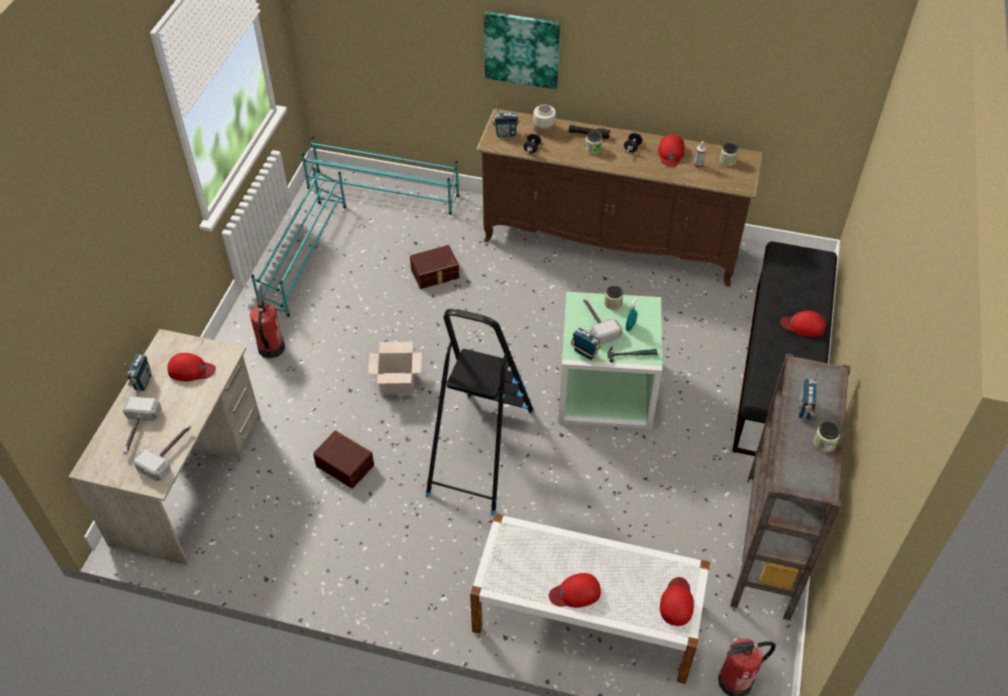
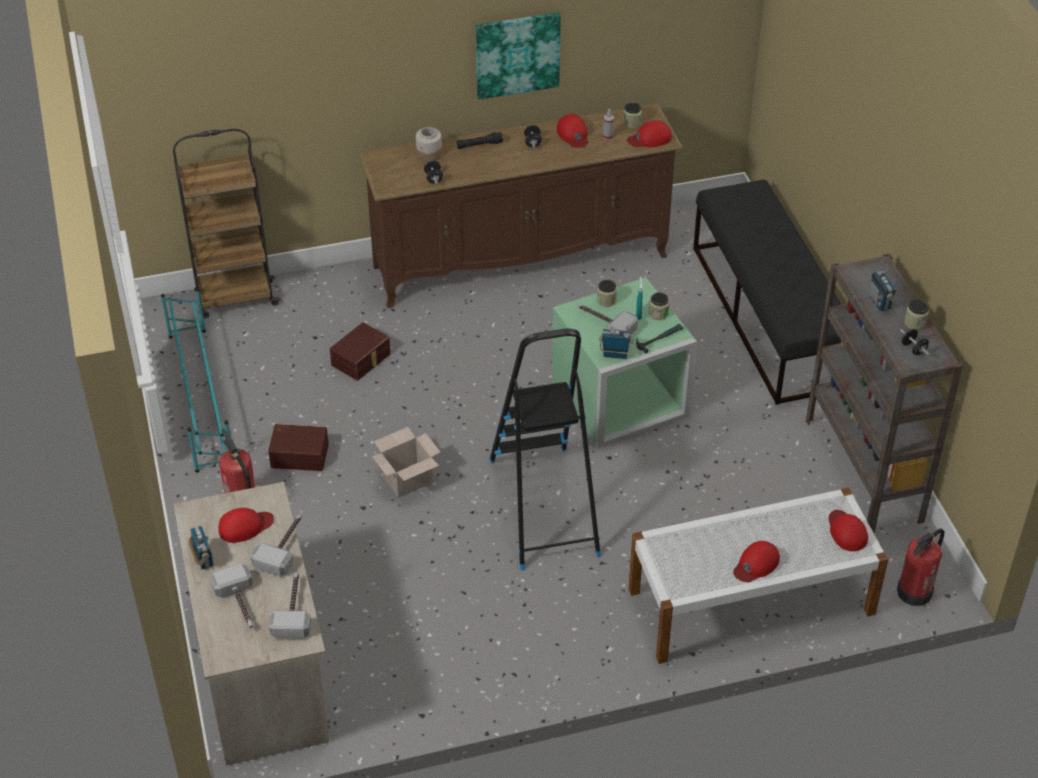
camera: 30 degrees left, 5 degrees down
turquoise shoe rack [301,136,459,215] -> brown cart [173,129,282,318]
brown storage box [313,430,374,489] -> brown storage box moved to [268,424,329,471]
picture [484,11,560,89] -> picture moved to [476,12,561,100]
radio [492,103,520,137] -> none
jar [585,131,603,154] -> jar moved to [649,293,669,320]
red cap [780,311,826,337] -> red cap moved to [627,120,672,147]
none -> hammer [251,514,302,577]
none -> black dumbbell [900,329,930,356]

